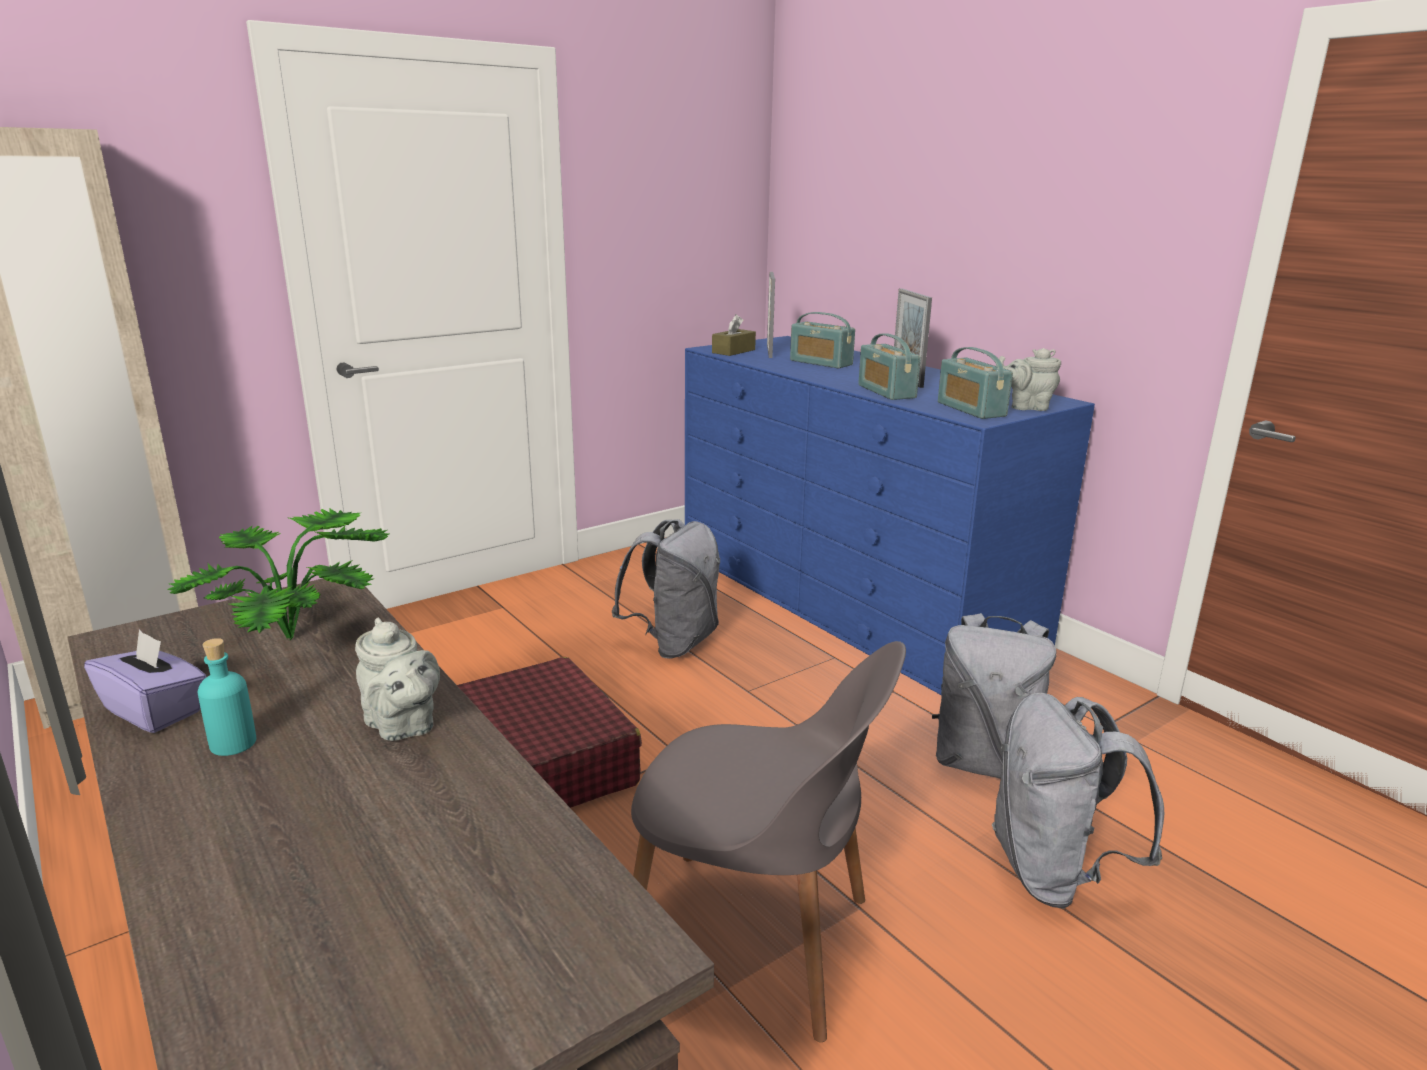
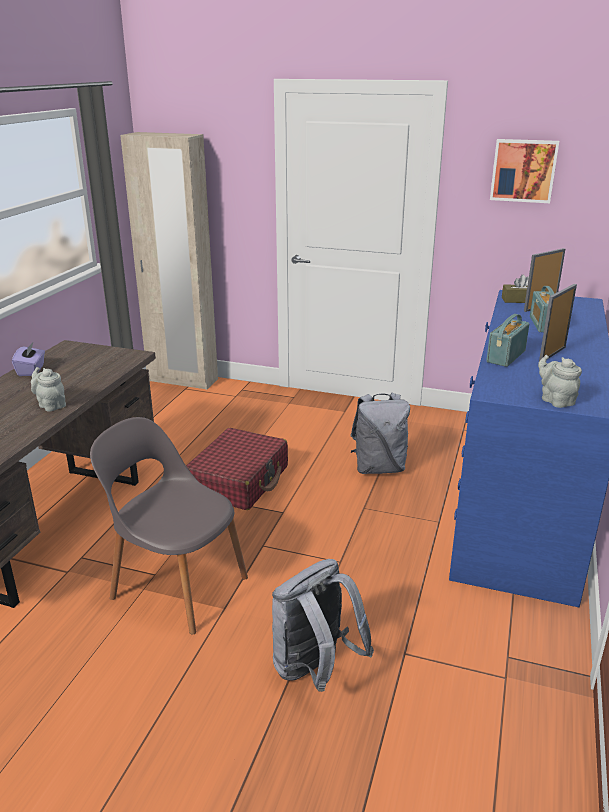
camera: 55 degrees right, 5 degrees up
potted plant [167,509,389,640] -> none
turquoise bottle [198,638,256,756] -> none
grey teapot [355,618,440,741] -> grey teapot turned 120 degrees clockwise [31,367,66,412]
grey chair [631,641,906,1042] -> grey chair turned 135 degrees clockwise [90,417,248,635]
grey backpack [932,613,1057,779] -> none
radio [938,347,1013,419] -> none
none -> picture [490,139,559,203]

